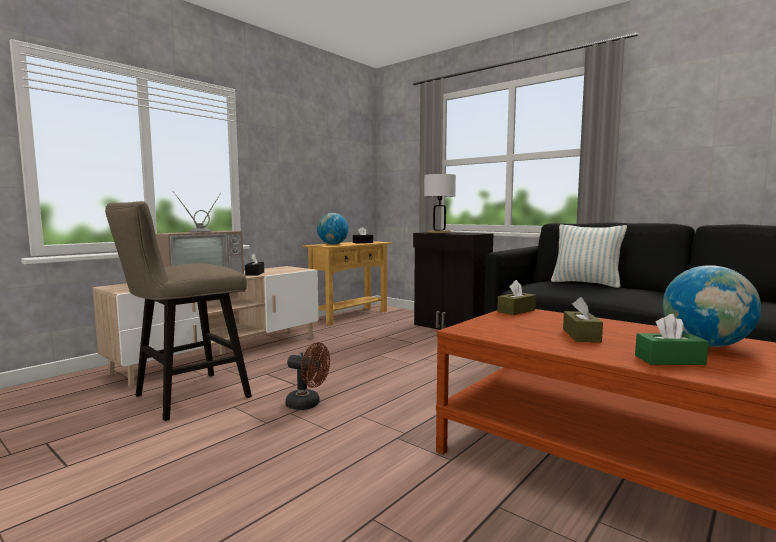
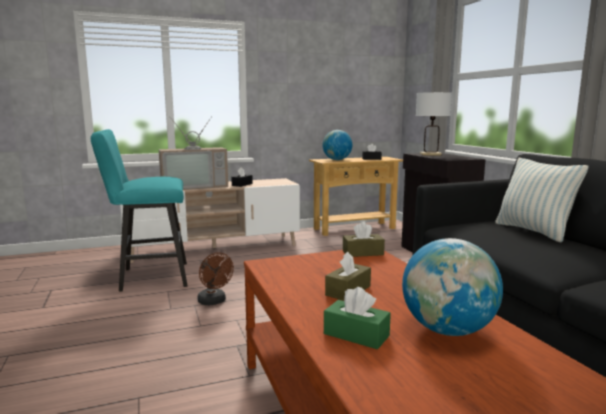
camera: 30 degrees right, 5 degrees up
beige stool [105,201,252,421] -> turquoise stool [91,129,187,292]

